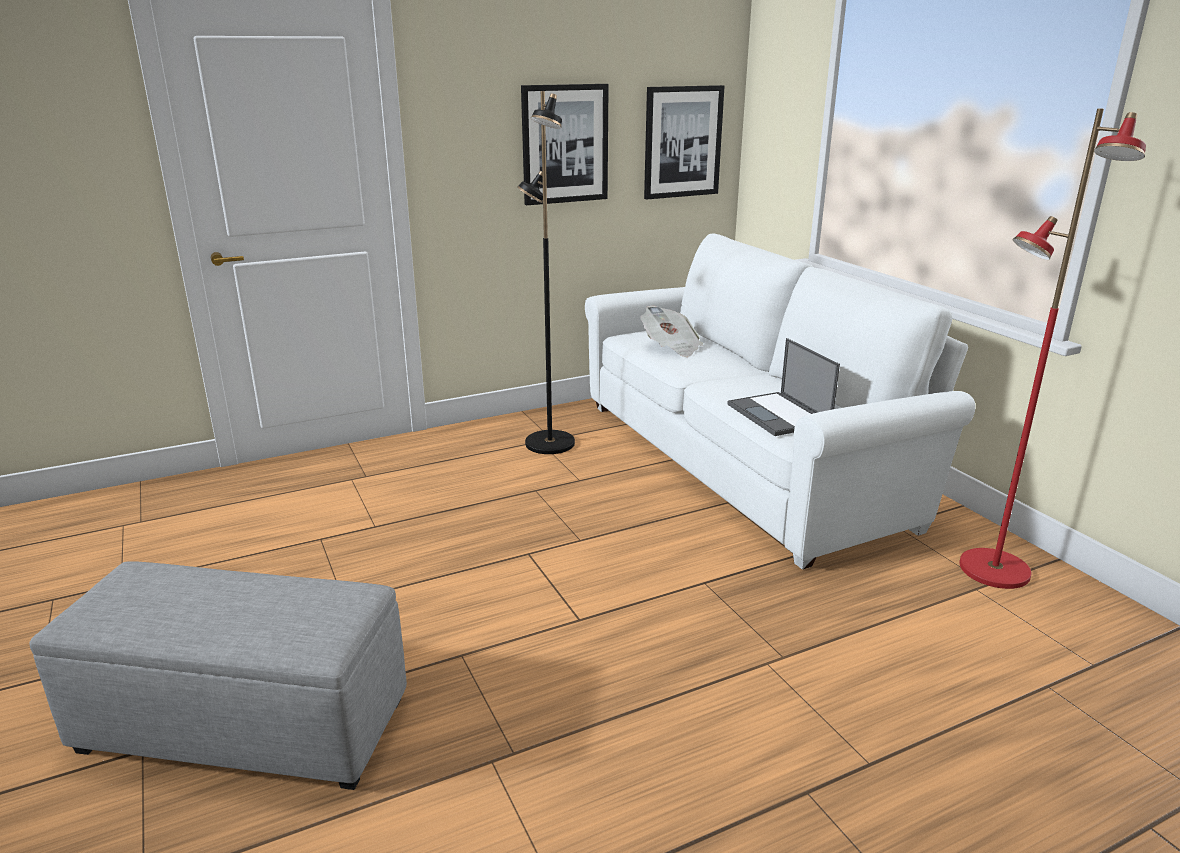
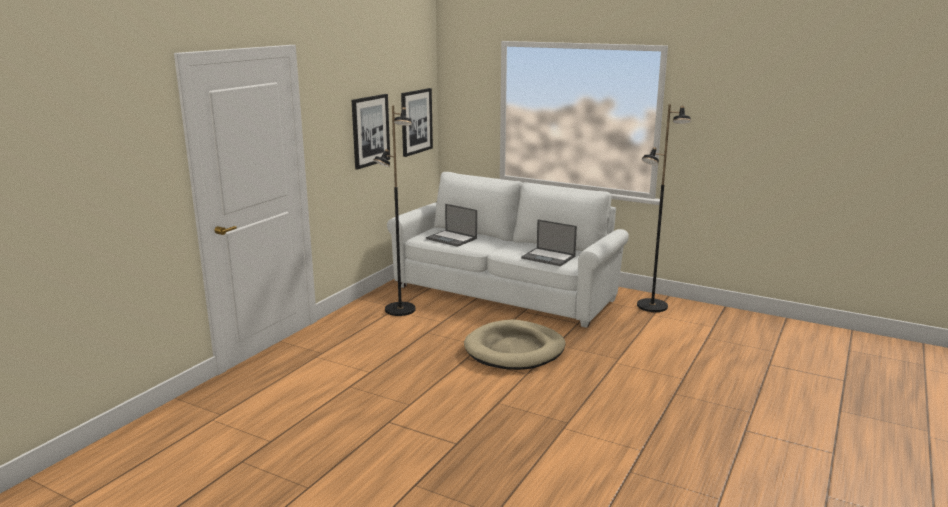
camera: 35 degrees left, 5 degrees down
grey ottoman [29,561,407,790] -> none
newspaper [640,306,703,357] -> laptop [426,204,477,247]
red floor lamp [959,108,1146,589] -> black floor lamp [637,104,691,312]
none -> beige dog bed [464,320,565,370]

